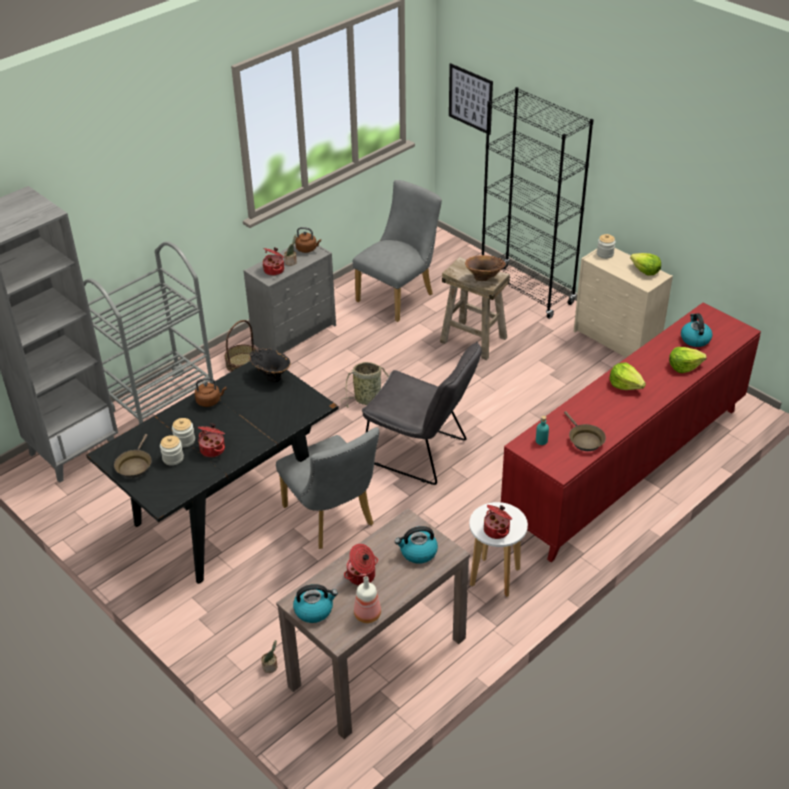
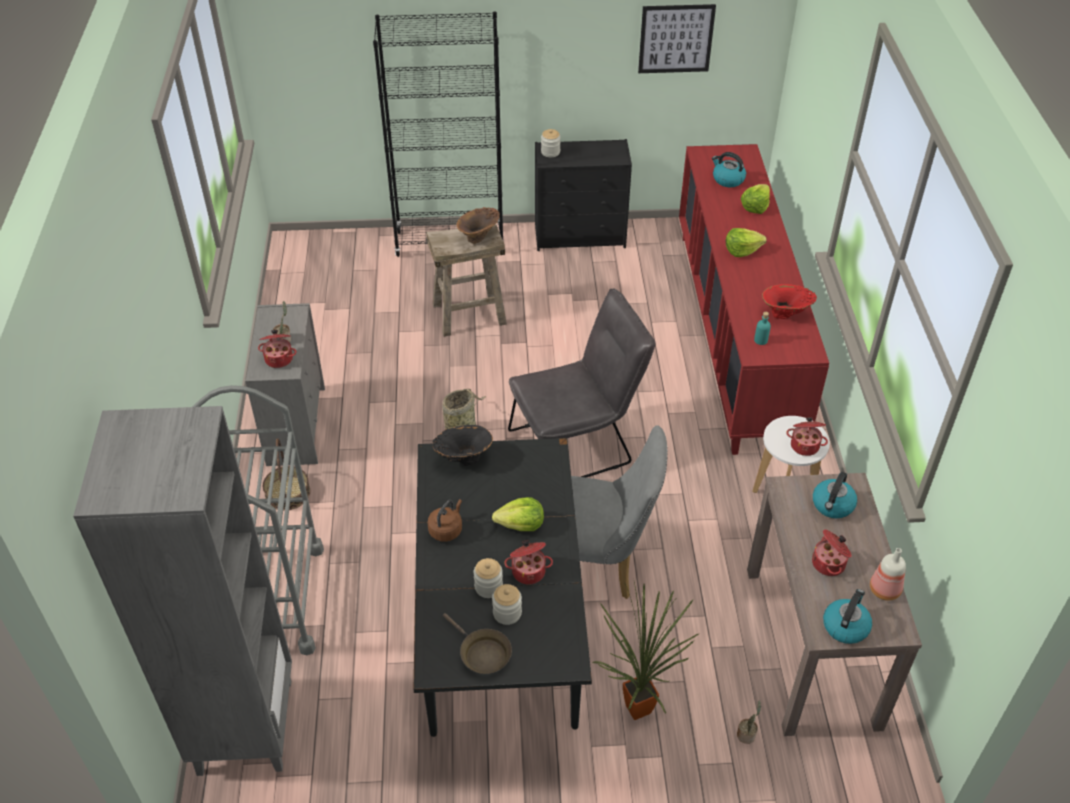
camera: 50 degrees left, 5 degrees up
brown kettle [295,227,321,253] -> none
grey chair [353,180,442,322] -> none
picture [449,63,493,135] -> picture moved to [638,4,716,73]
brown frying pan [564,411,606,451] -> red vase [762,284,817,319]
beige dresser [574,248,673,358] -> black dresser [535,139,632,251]
lettuce [630,253,661,276] -> lettuce moved to [492,497,544,531]
none -> potted plant [592,582,700,720]

